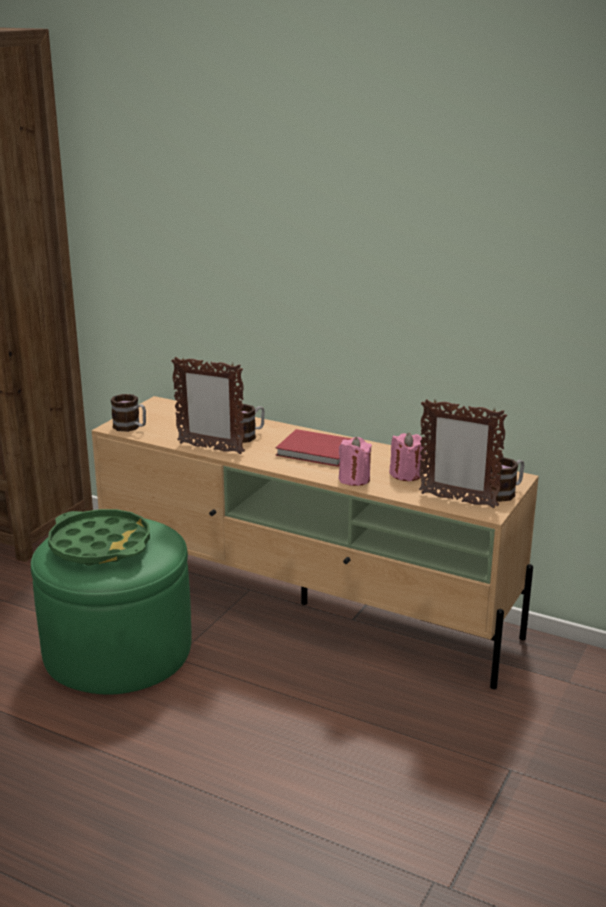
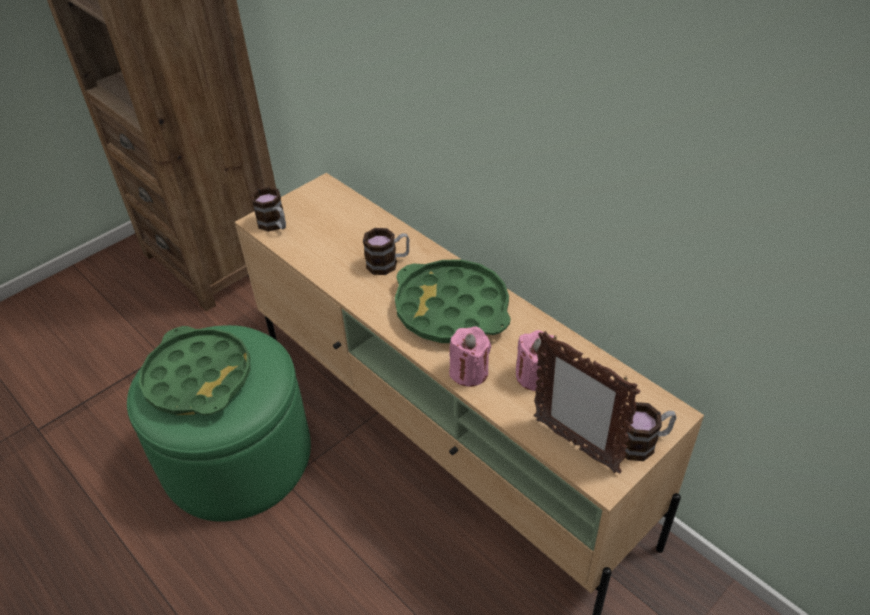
camera: 20 degrees right, 20 degrees up
picture frame [171,357,245,454] -> none
red book [276,429,352,467] -> green tray [395,259,511,343]

